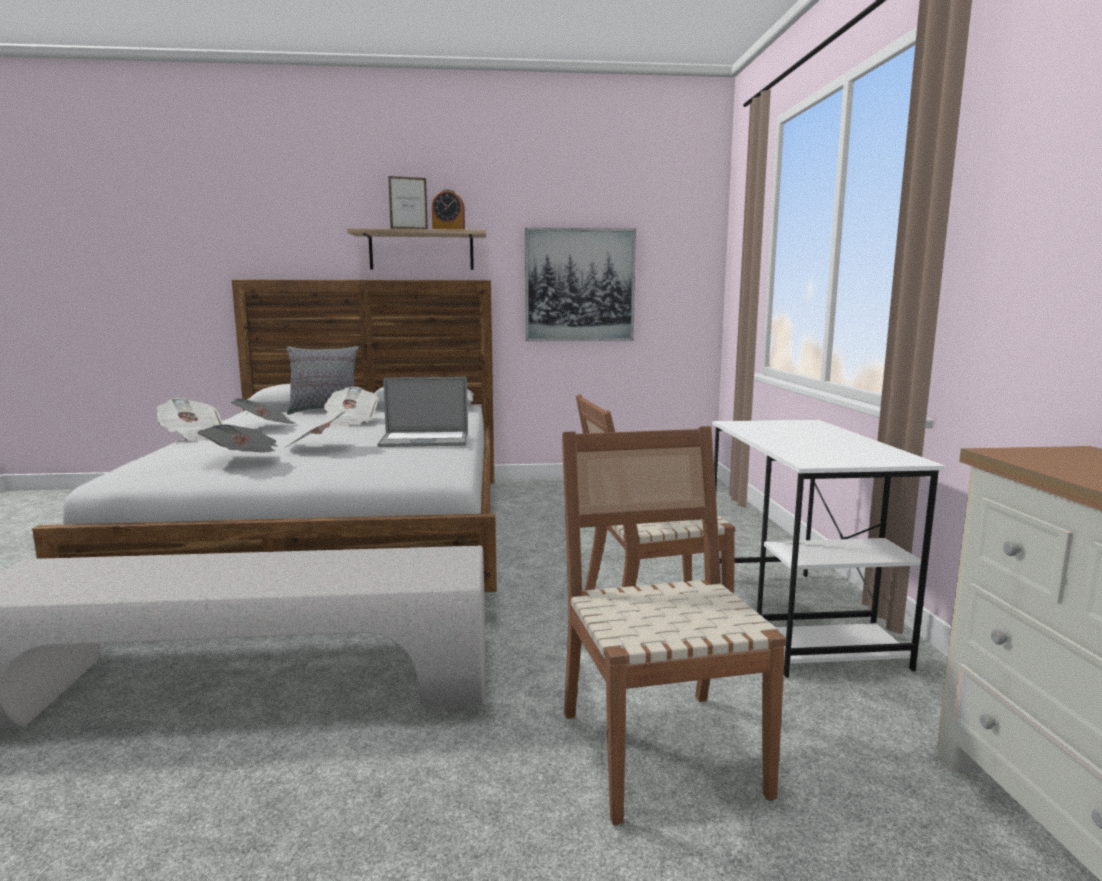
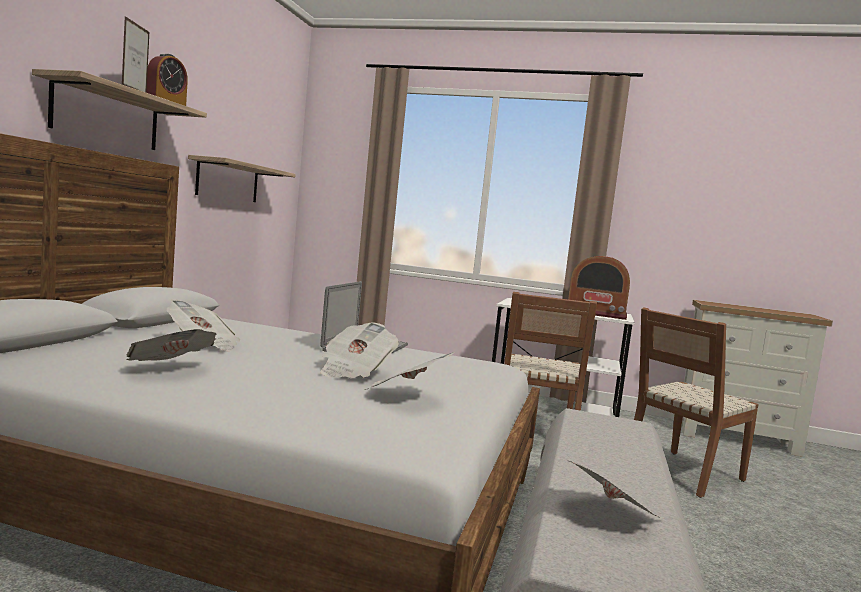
camera: 70 degrees left, 5 degrees down
newspaper [157,398,223,441] -> newspaper moved to [569,461,663,518]
grey pillow [287,346,358,415] -> none
picture [525,228,636,341] -> shelf [188,155,296,202]
chair [562,426,786,826] -> chair turned 45 degrees counterclockwise [634,307,759,498]
none -> radio [568,256,630,320]

